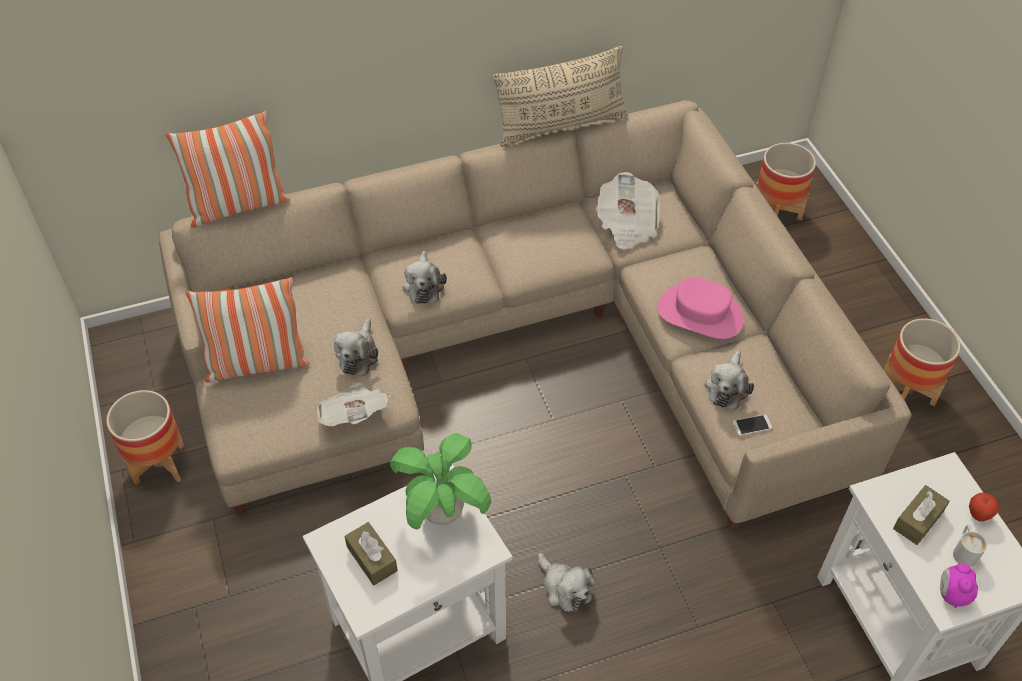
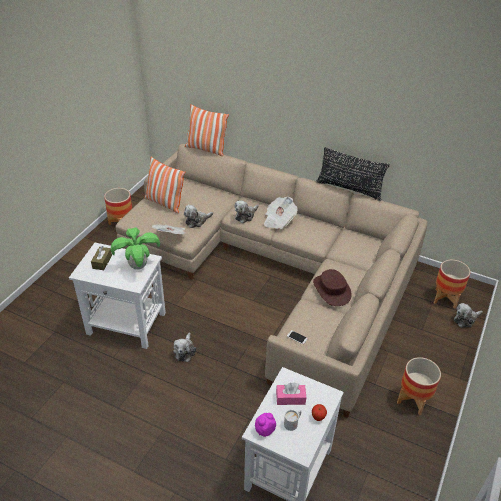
camera: 45 degrees right, 10 degrees down
beige pillow [493,46,628,147] -> black pillow [316,147,390,201]
newspaper [595,172,660,250] -> newspaper moved to [264,197,298,229]
pink hat [657,277,744,339] -> brown hat [313,269,352,306]
plush toy [704,351,754,410] -> plush toy moved to [454,303,483,328]
brown tissue box [893,485,950,545] -> pink tissue box [276,382,306,405]

